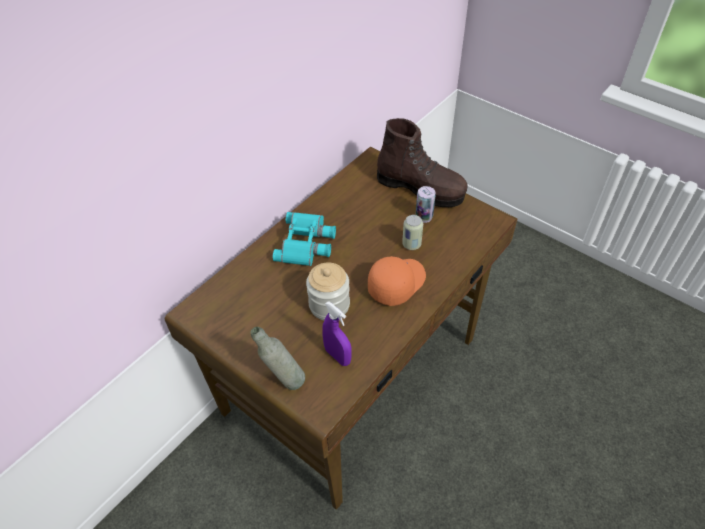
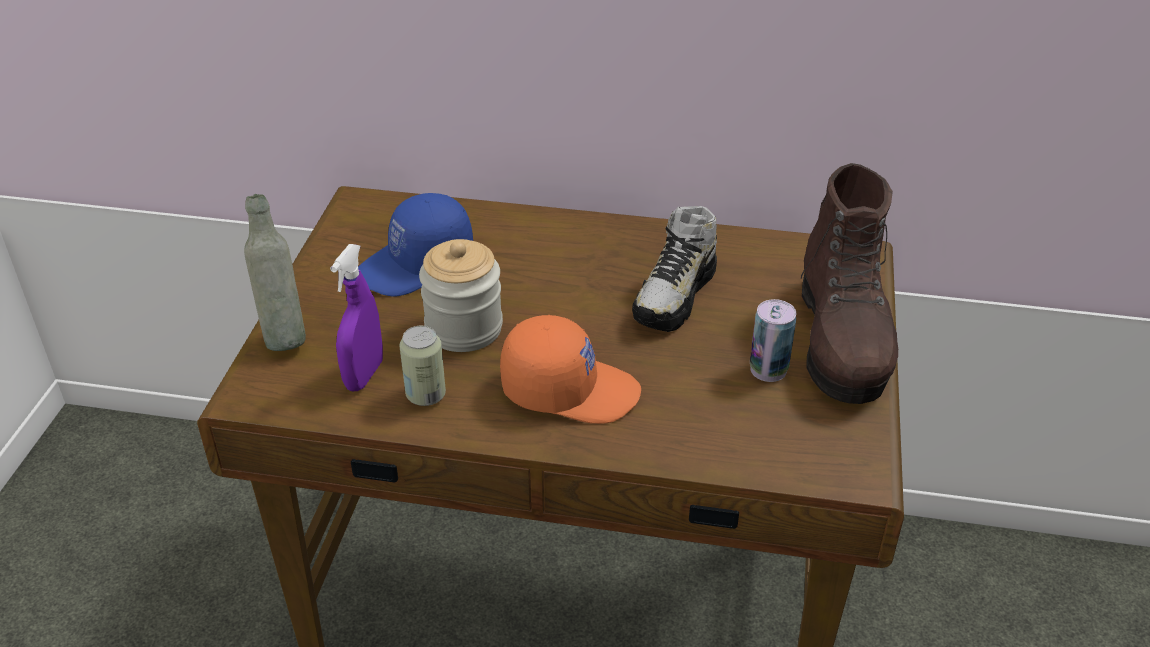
camera: 60 degrees right, 10 degrees down
turquoise binoculars [272,212,336,266] -> none
can [402,215,423,250] -> can moved to [400,326,446,406]
none -> blue cap [358,193,473,297]
none -> shoe [632,206,717,332]

